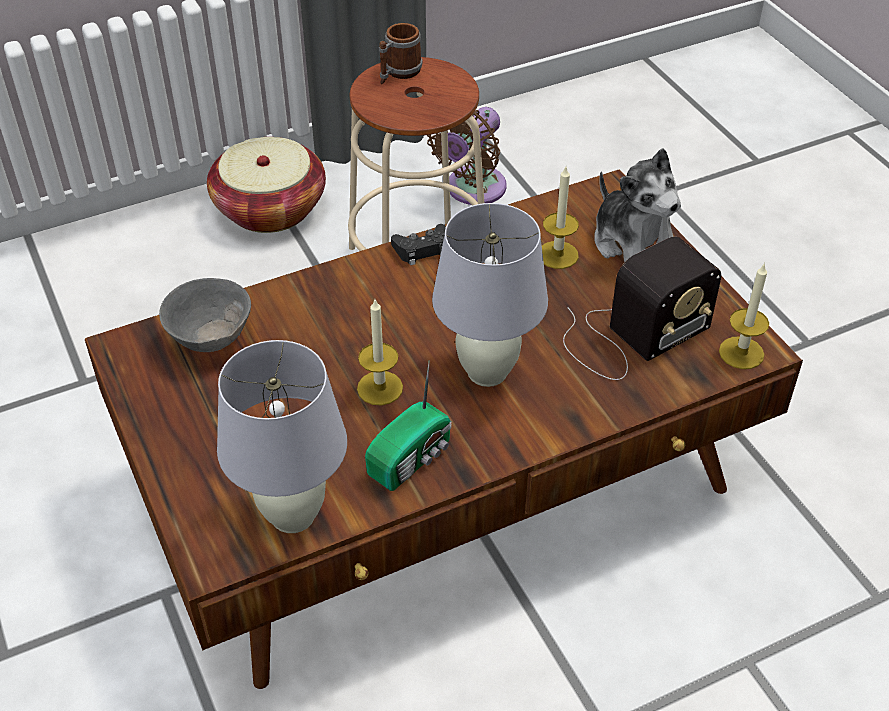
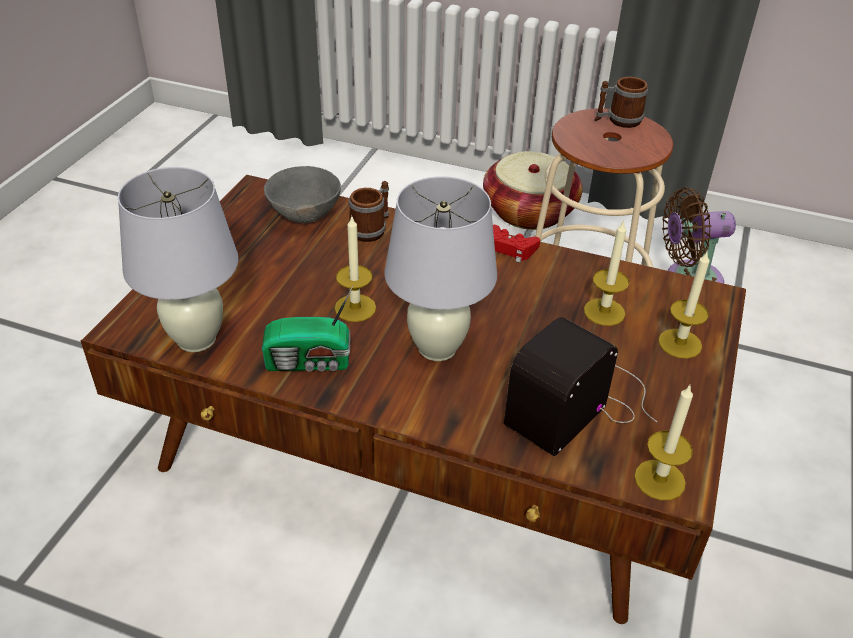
camera: 45 degrees right, 5 degrees down
black game controller [391,224,446,265] -> red game controller [493,225,540,263]
radio [563,236,721,380] -> radio turned 120 degrees clockwise [504,317,657,456]
plush toy [594,148,681,262] -> candle [658,250,710,359]
none -> mug [349,181,389,242]

